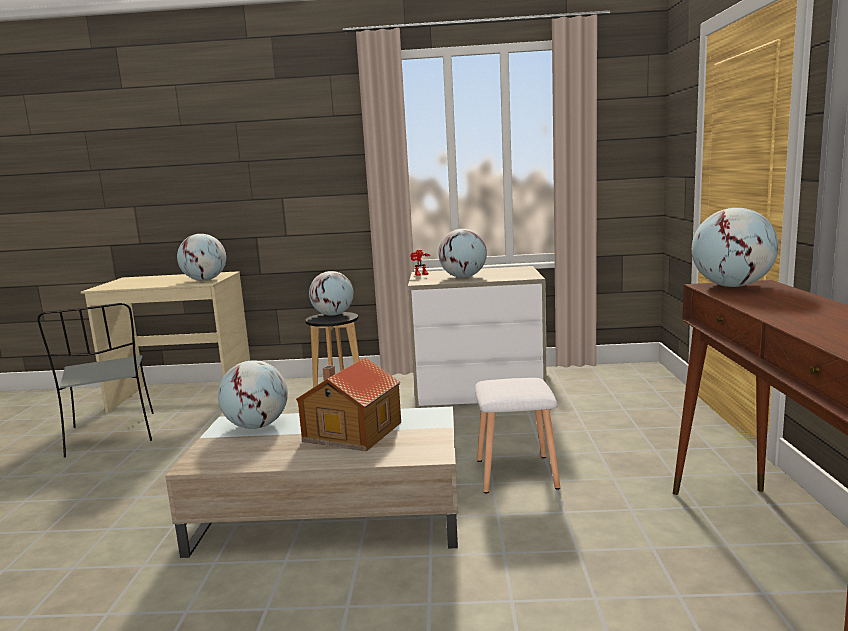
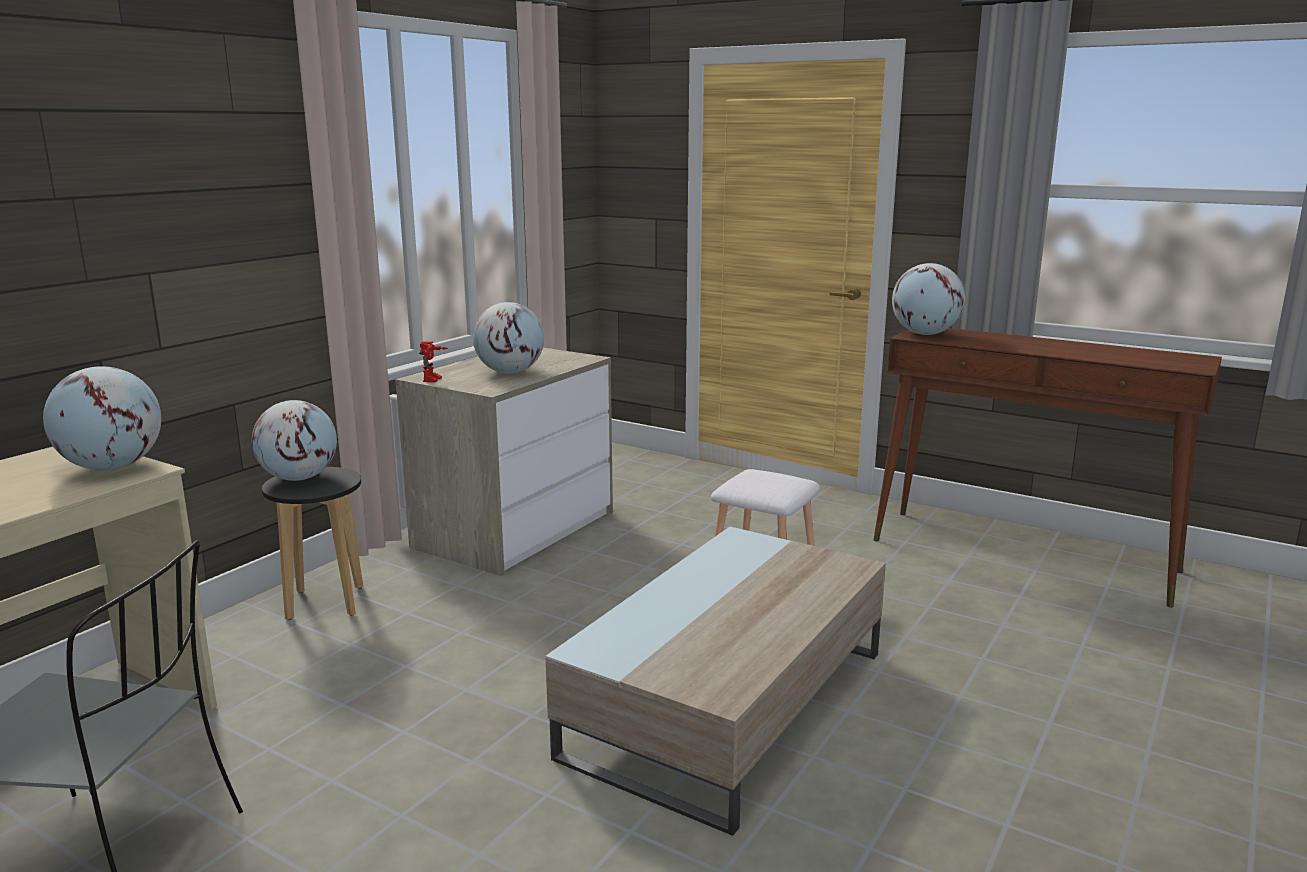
camera: 60 degrees left, 5 degrees up
globe [218,360,288,429] -> none
toy house [296,357,401,451] -> none

